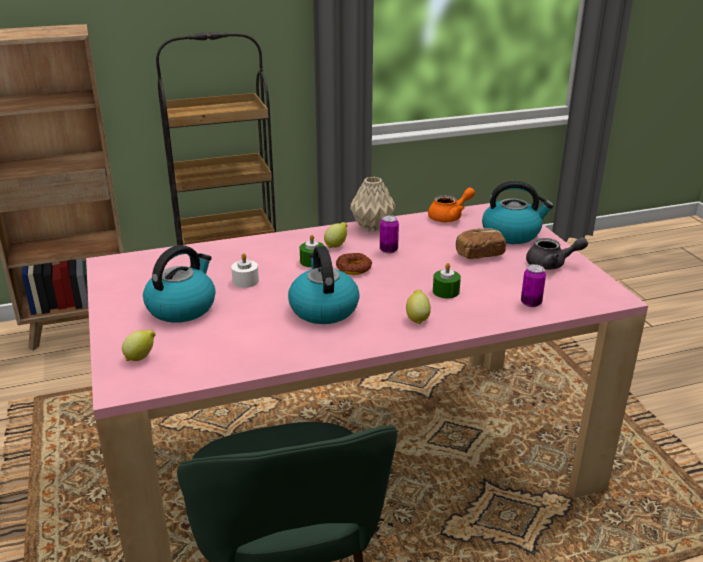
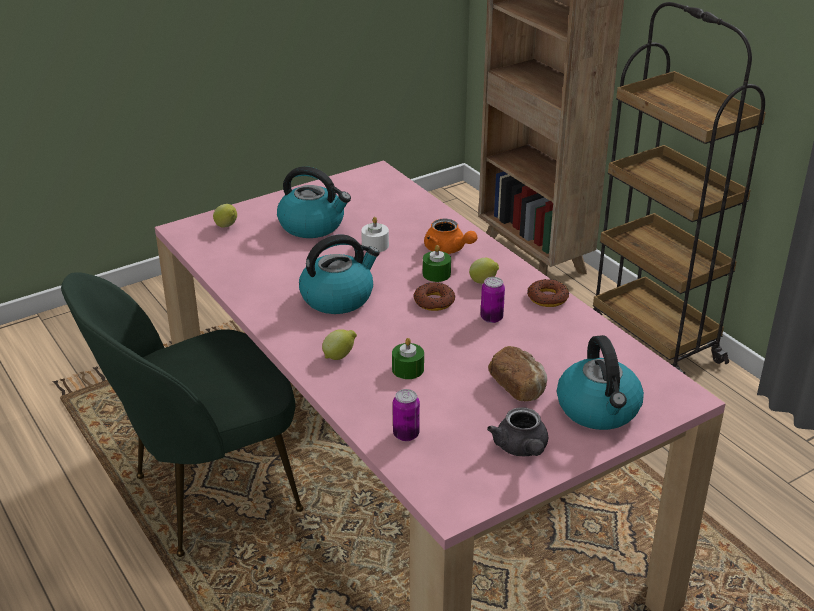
camera: 75 degrees right, 5 degrees up
beige vase [350,177,396,232] -> donut [527,279,570,307]
orange teapot [428,187,475,222] -> orange teapot moved to [424,218,477,254]

